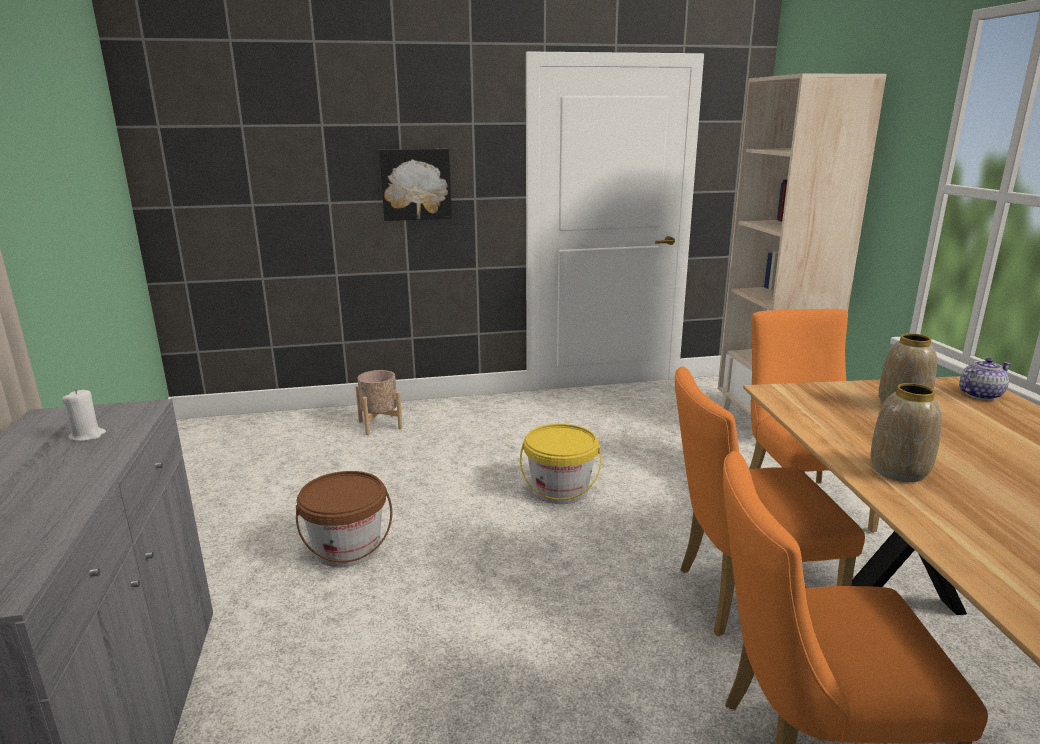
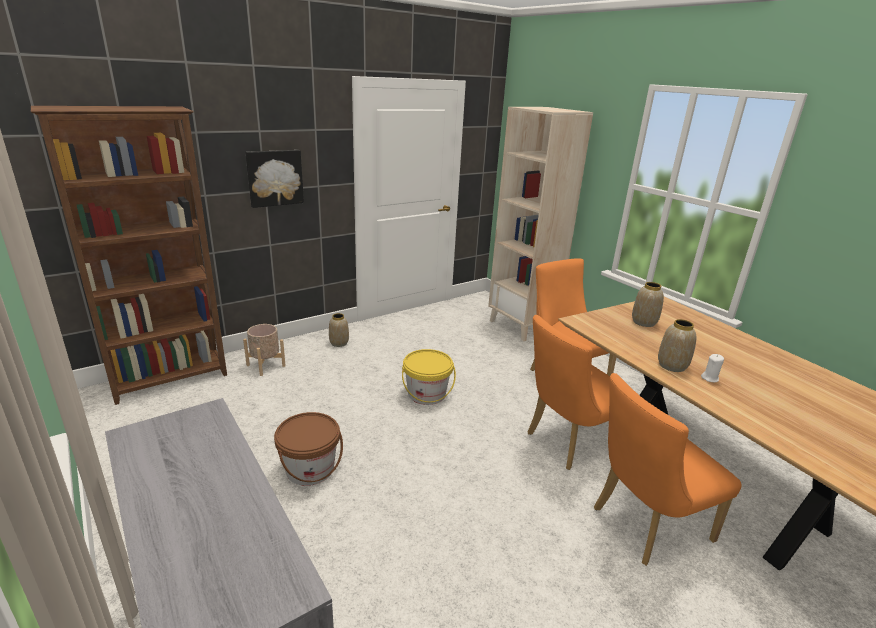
camera: 25 degrees left, 5 degrees up
white candle [62,389,106,441] -> white candle moved to [701,354,724,382]
teapot [959,358,1011,400] -> none
none -> brown bookcase [31,106,227,405]
none -> vase [329,313,349,347]

